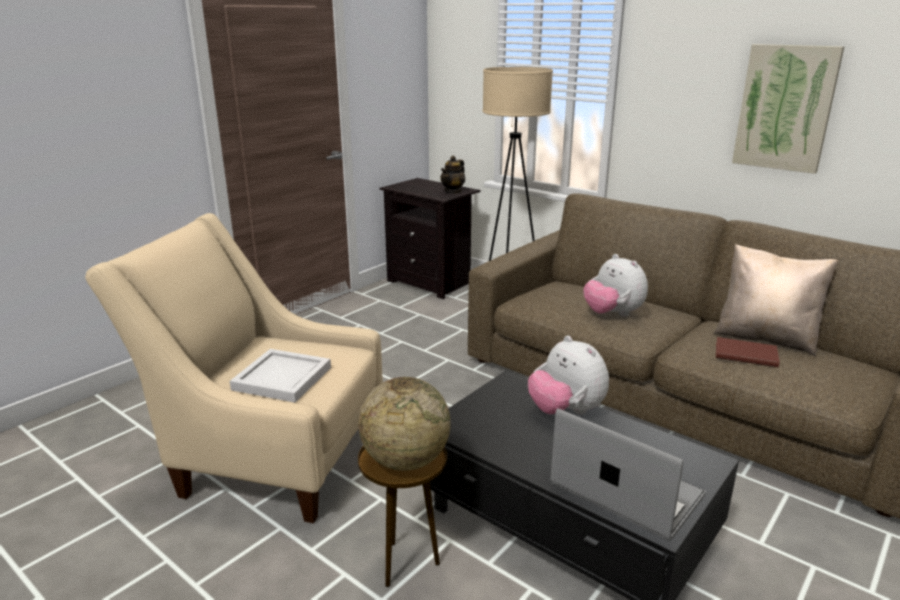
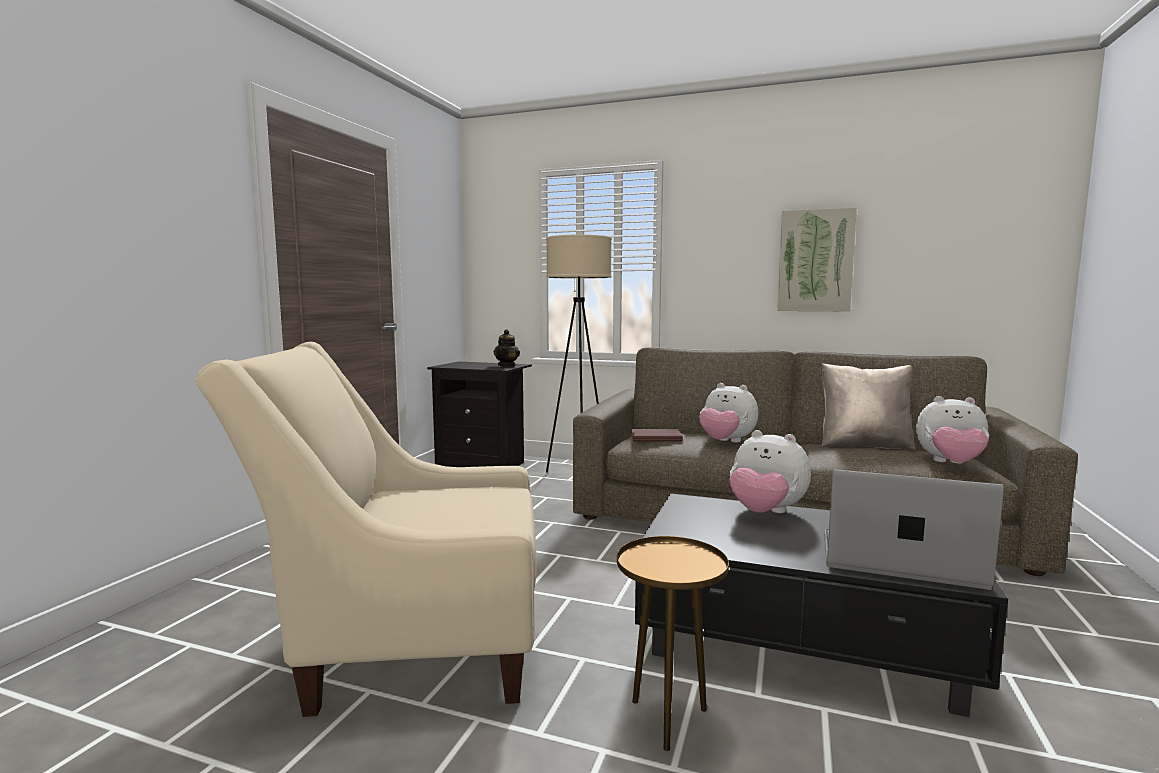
camera: 20 degrees left, 15 degrees down
white tray [230,349,331,403] -> none
globe [358,377,451,471] -> none
brown book [716,337,780,367] -> brown book moved to [631,429,683,441]
none -> plush toy [916,396,990,463]

